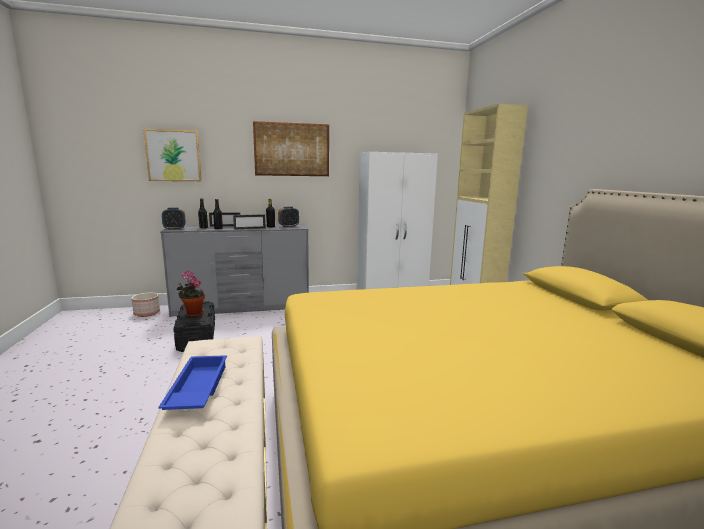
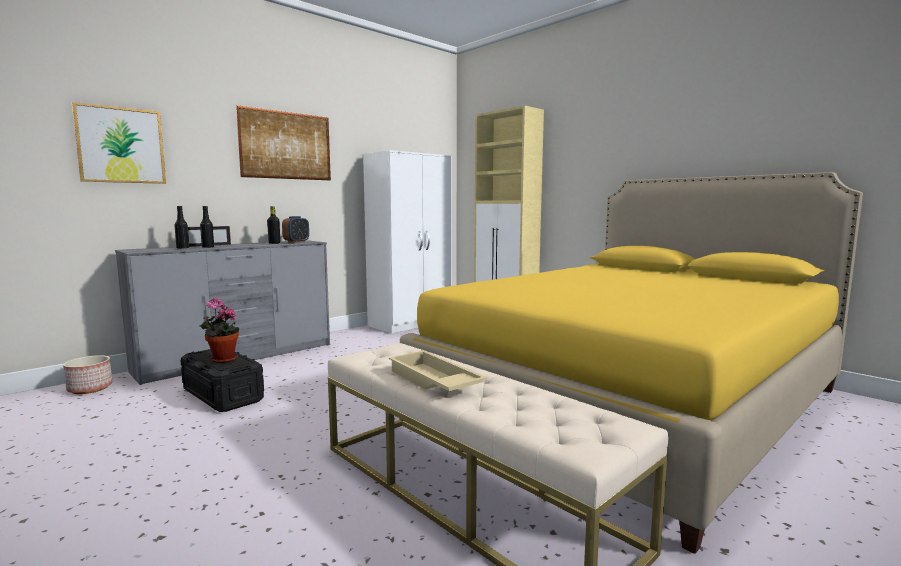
camera: 30 degrees left, 5 degrees down
blue tray [158,355,227,410] -> beige tray [389,350,487,391]
alarm clock [162,207,186,230] -> none
picture frame [233,214,266,230] -> none

